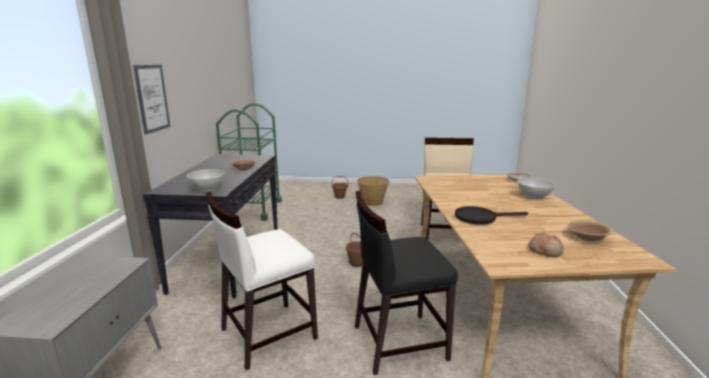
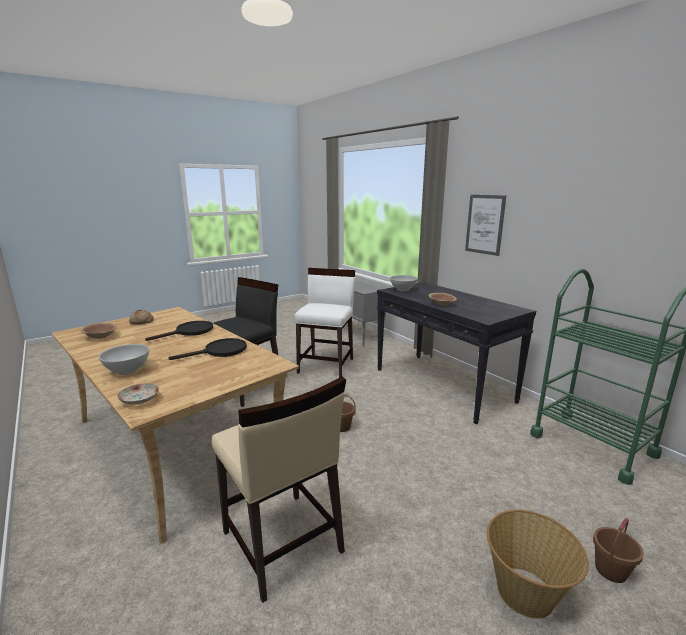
camera: 140 degrees right, 0 degrees up
none -> black frying pan [169,338,247,360]

